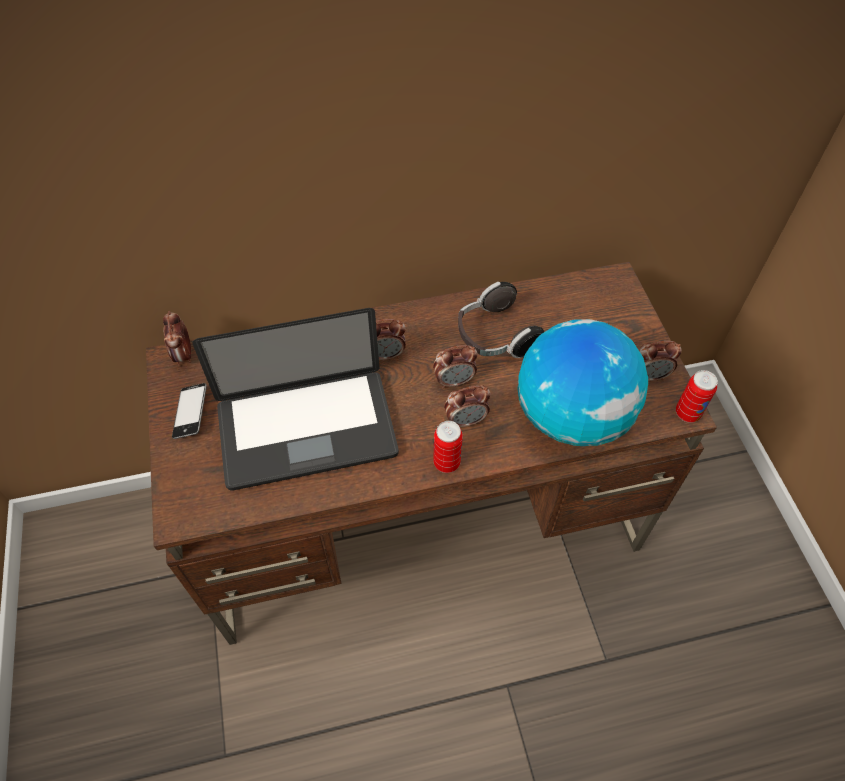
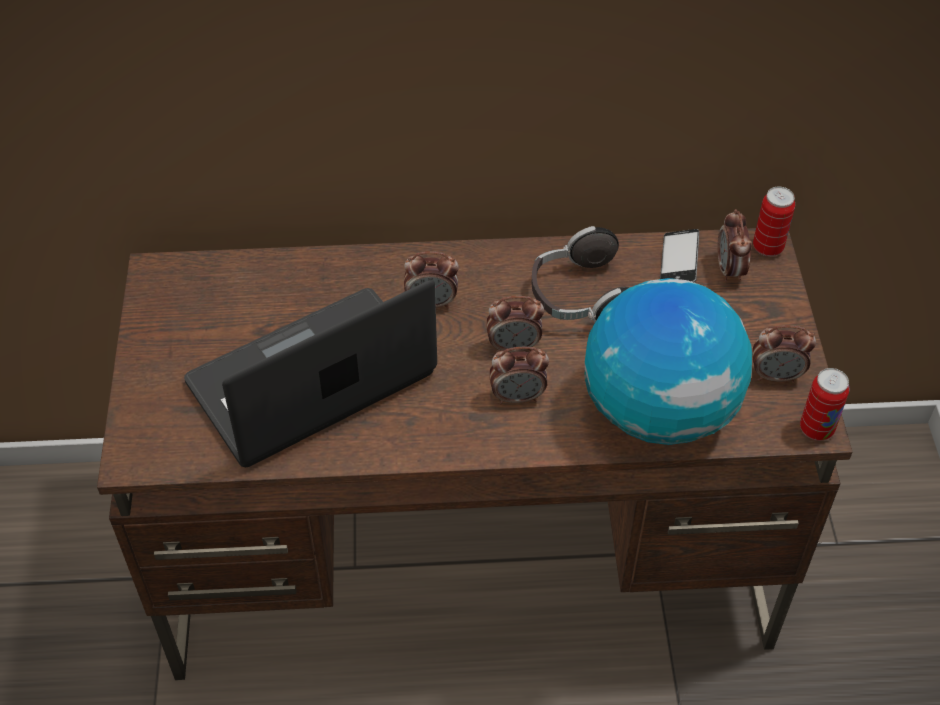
camera: 10 degrees right, 5 degrees down
alarm clock [163,311,191,366] -> alarm clock moved to [717,209,752,282]
phone [172,383,207,439] -> phone moved to [660,229,699,282]
laptop [192,308,399,491] -> laptop turned 150 degrees clockwise [184,280,437,467]
can [433,421,463,473] -> can moved to [753,187,795,256]

